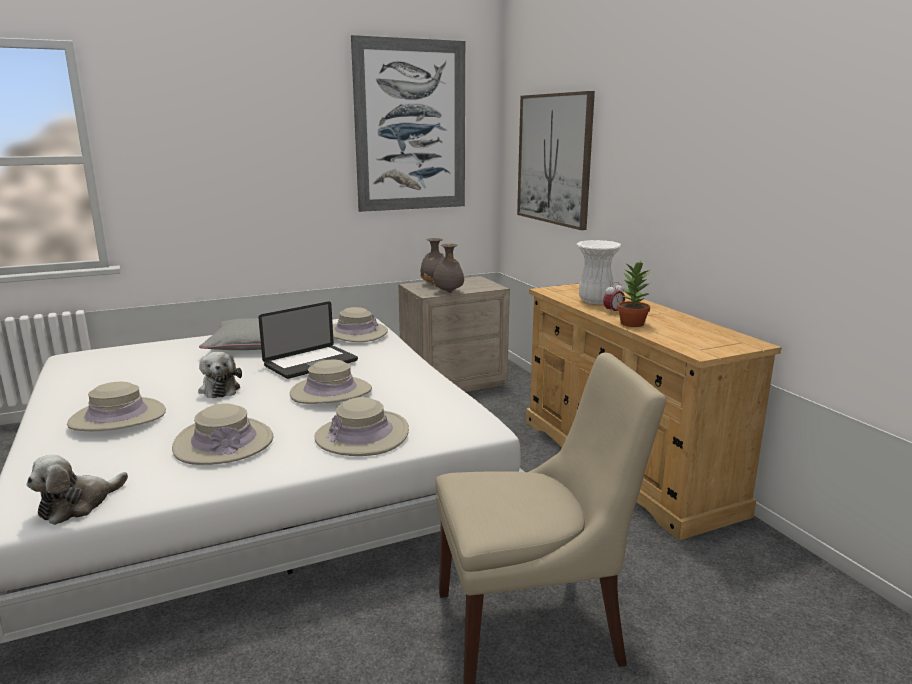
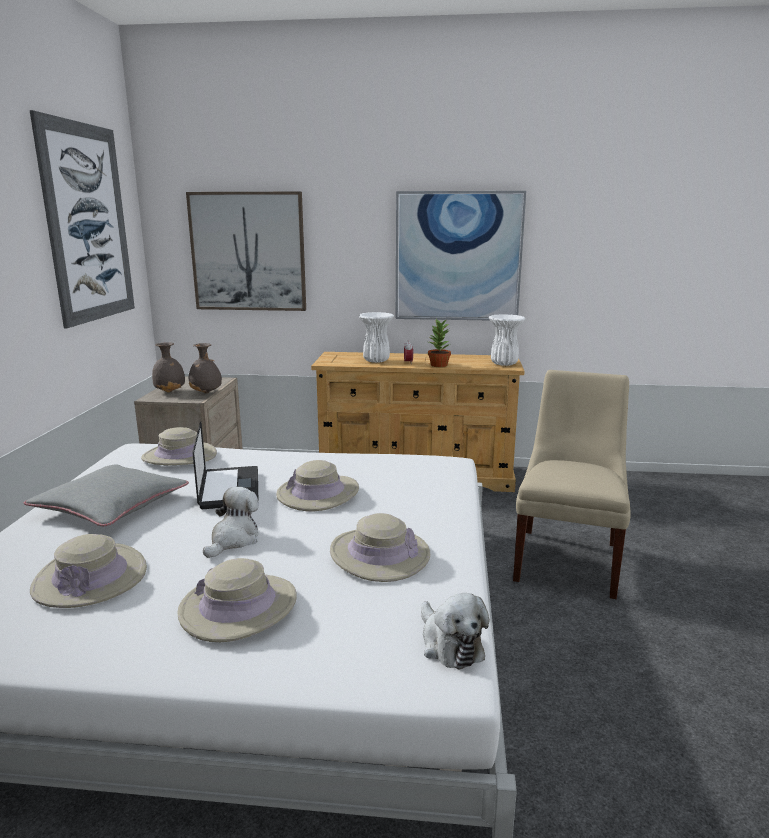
camera: 60 degrees left, 0 degrees up
plush toy [198,352,242,398] -> plush toy turned 75 degrees counterclockwise [203,487,259,558]
beige hat [314,397,409,456] -> beige hat moved to [30,534,147,608]
none -> picture [396,191,526,320]
none -> white vase [489,314,526,366]

